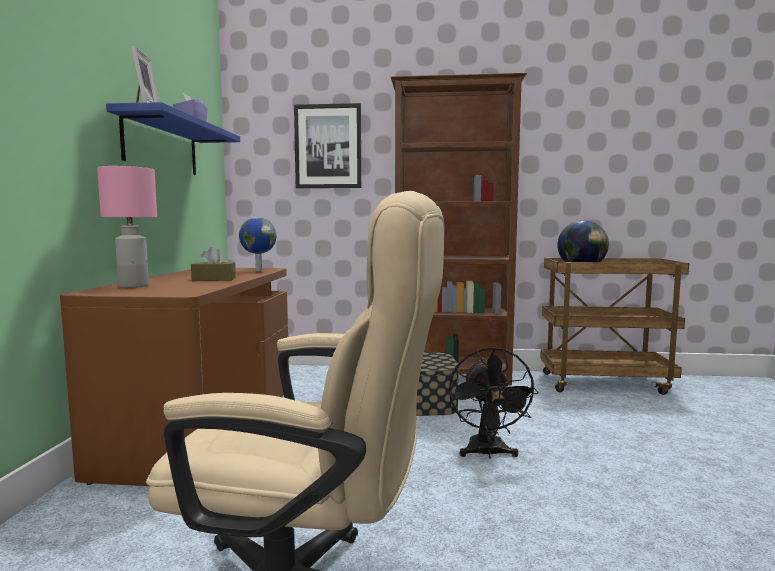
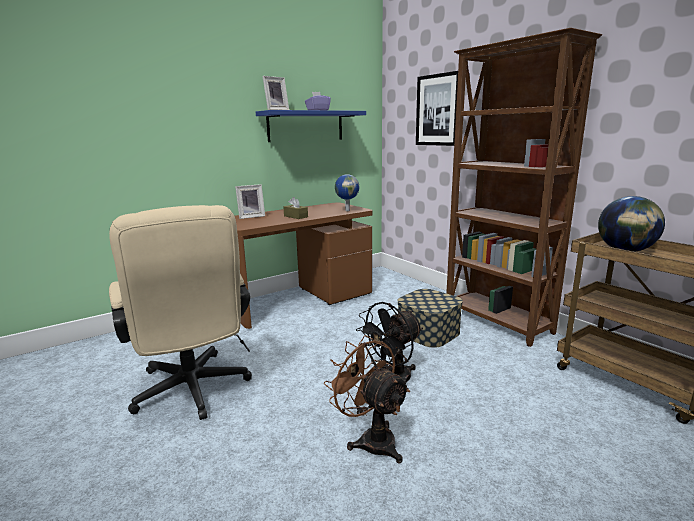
camera: 50 degrees right, 10 degrees up
pink table lamp [97,166,157,288] -> picture frame [235,184,265,219]
none -> brown fan [324,335,410,464]

